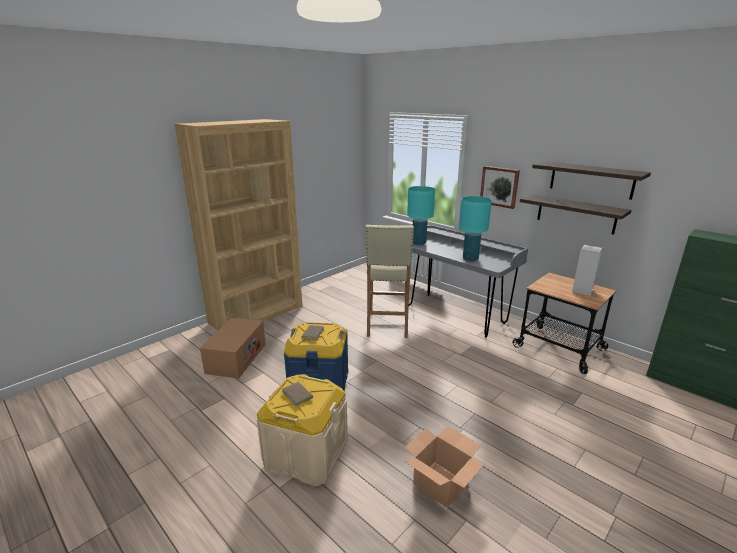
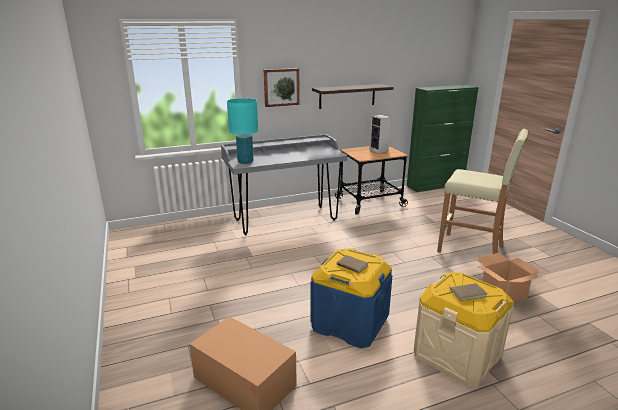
camera: 65 degrees left, 0 degrees up
brown bookcase [175,119,302,330] -> none
beige stool [366,225,414,338] -> beige stool moved to [437,129,528,254]
turquoise table lamp [459,196,492,261] -> none
shelf [532,161,651,200] -> none

